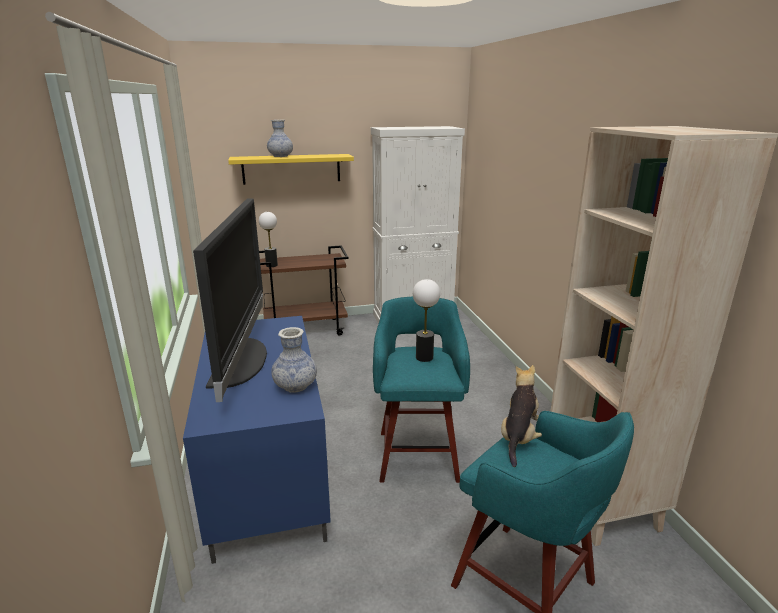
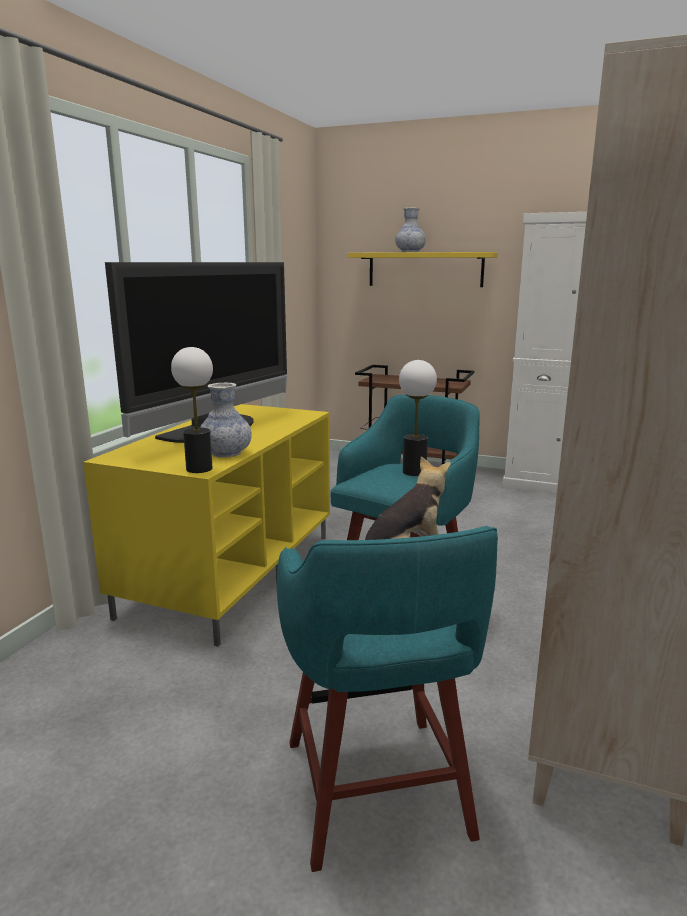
camera: 35 degrees right, 5 degrees down
blue tv stand [183,316,331,564] -> yellow tv stand [83,404,330,647]
table lamp [259,212,278,267] -> table lamp moved to [171,347,213,473]

